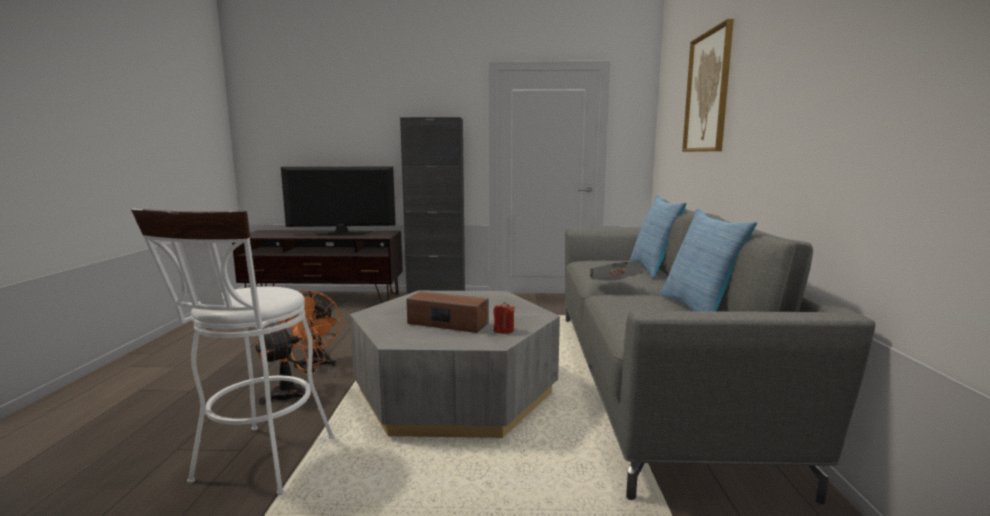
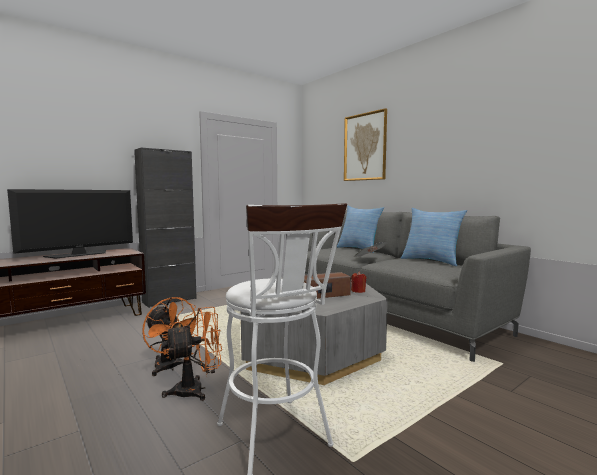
camera: 40 degrees left, 5 degrees down
orange fan [255,303,327,404] -> orange fan turned 60 degrees clockwise [162,307,222,401]

